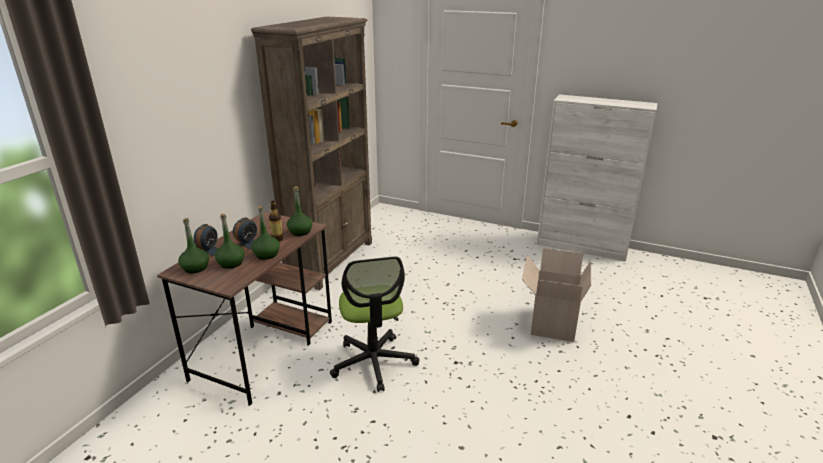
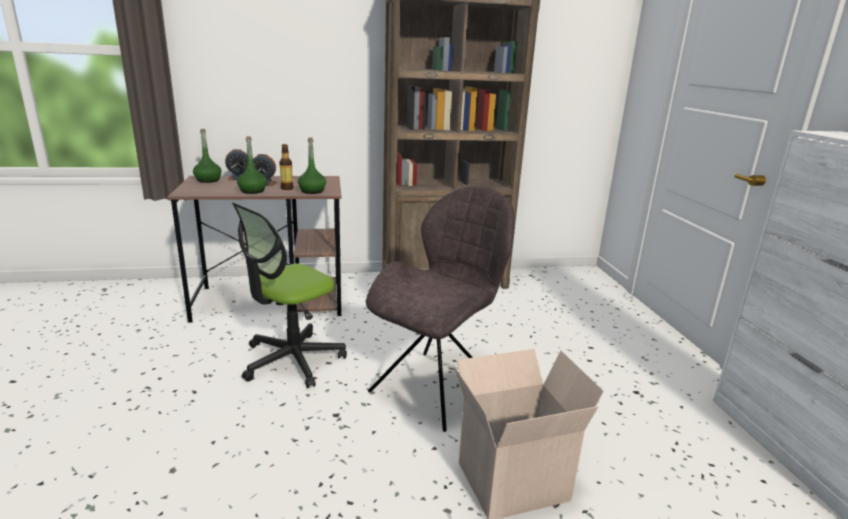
camera: 55 degrees right, 5 degrees down
green bottle [215,214,245,269] -> none
none -> grey chair [366,187,514,432]

